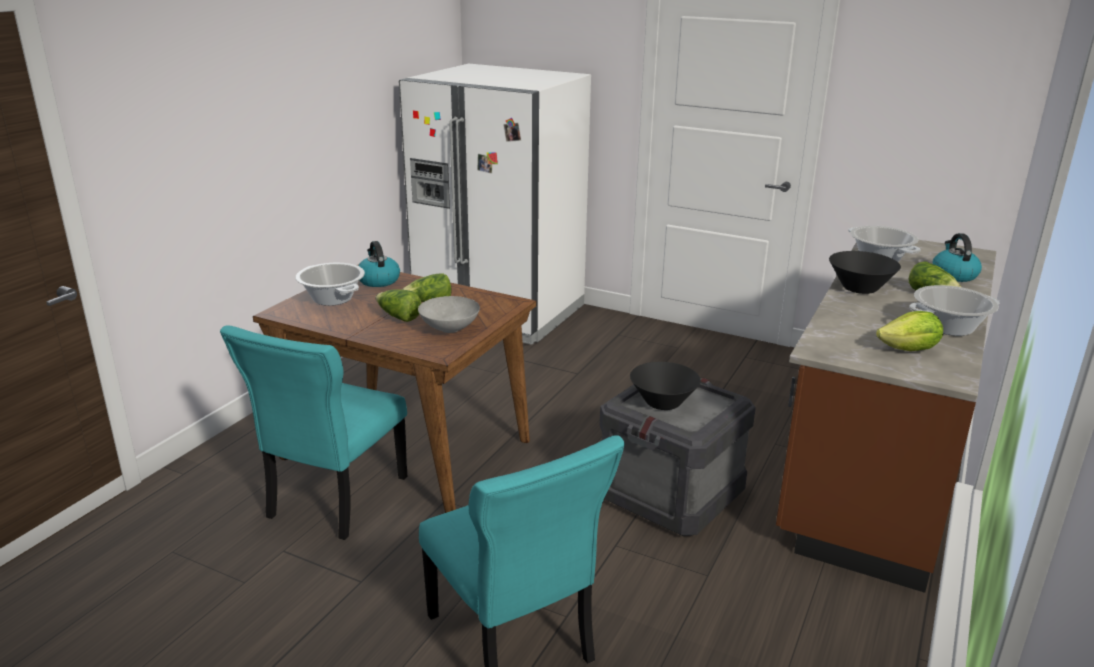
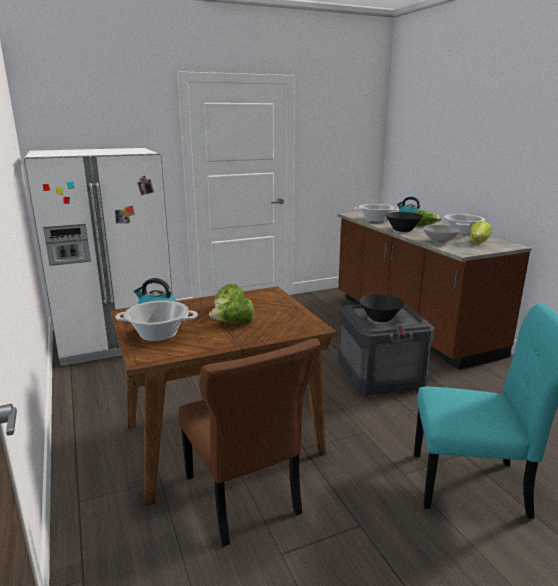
camera: 50 degrees left, 5 degrees down
turquoise chair [220,325,407,540] -> brown chair [178,338,320,547]
grey bowl [418,296,480,333] -> grey bowl moved to [423,225,460,243]

